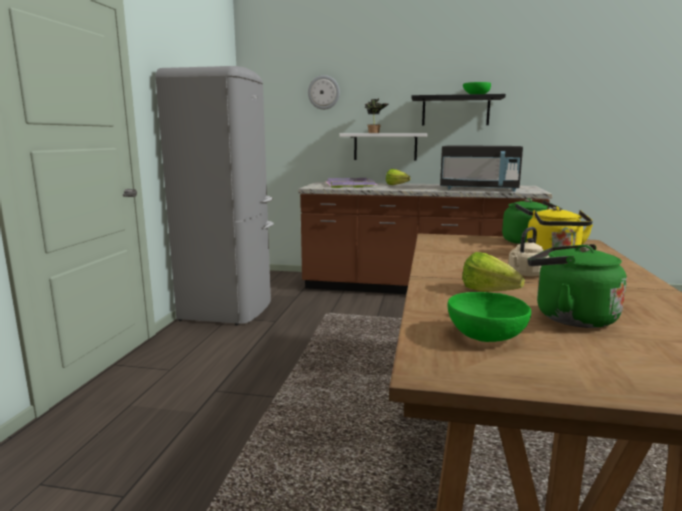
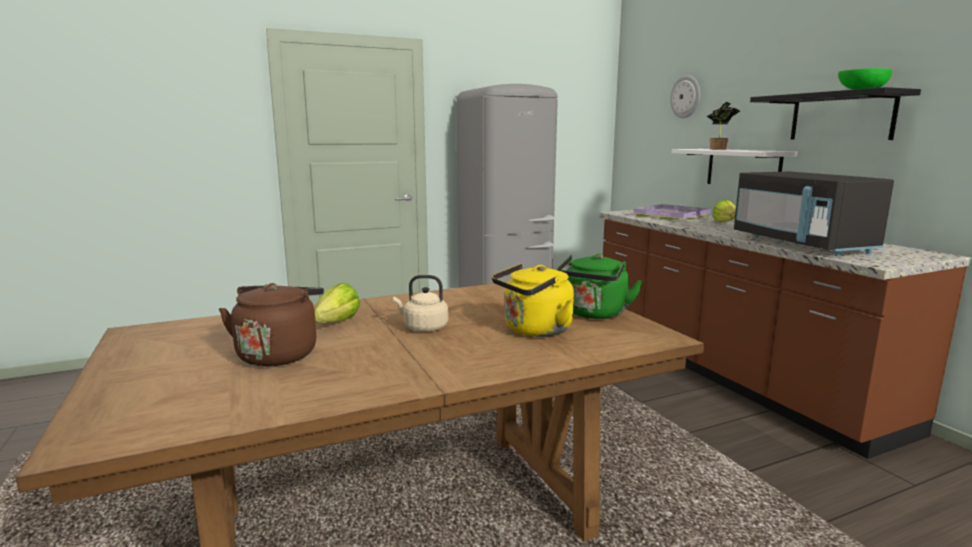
camera: 55 degrees right, 0 degrees up
green bowl [447,292,531,342] -> none
green kettle [528,244,627,328] -> brown kettle [219,283,324,366]

